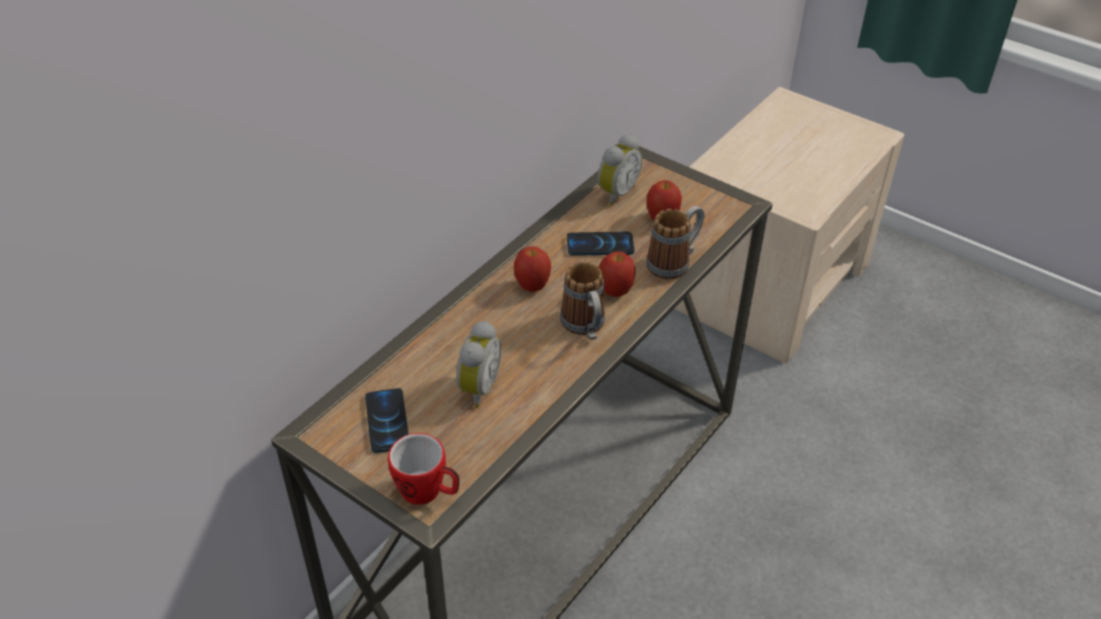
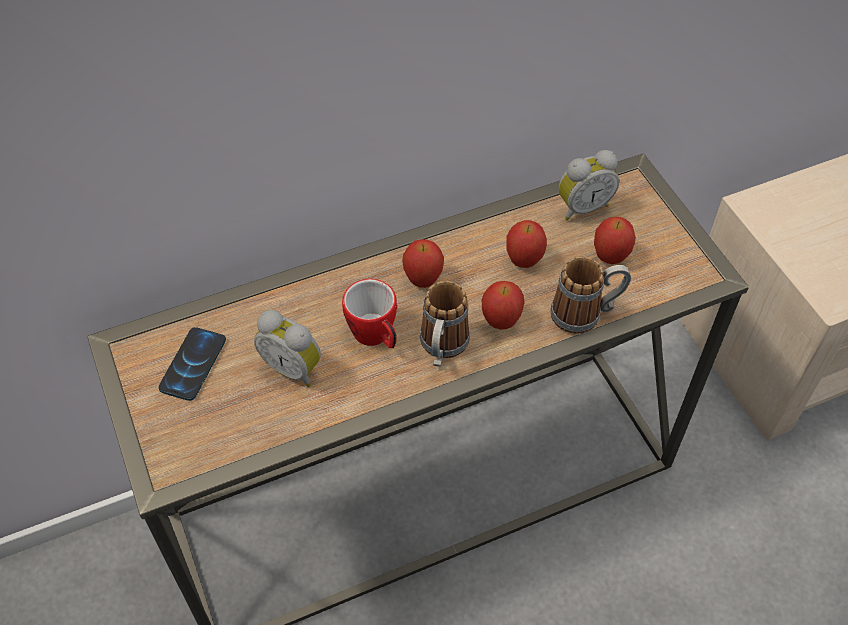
camera: 30 degrees right, 10 degrees up
mug [388,433,459,505] -> mug moved to [342,279,397,348]
alarm clock [456,321,501,408] -> alarm clock turned 75 degrees clockwise [254,310,321,387]
phone [567,232,635,256] -> apple [506,220,547,268]

